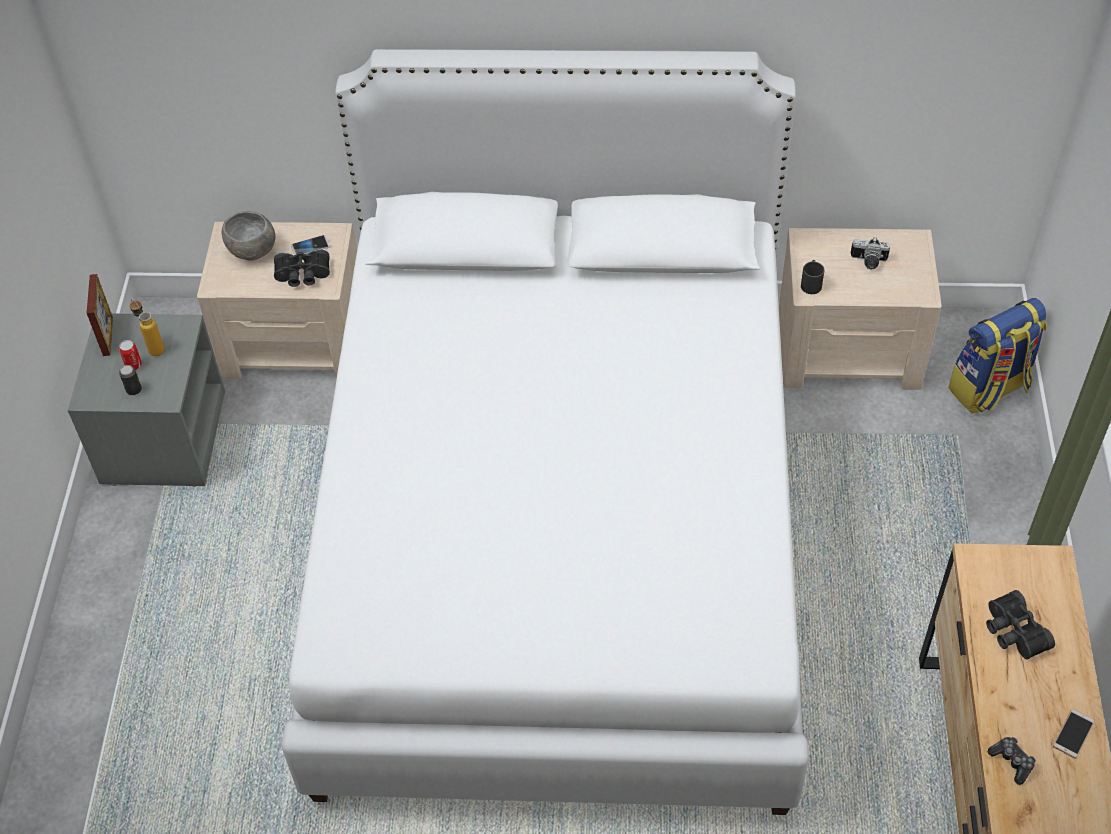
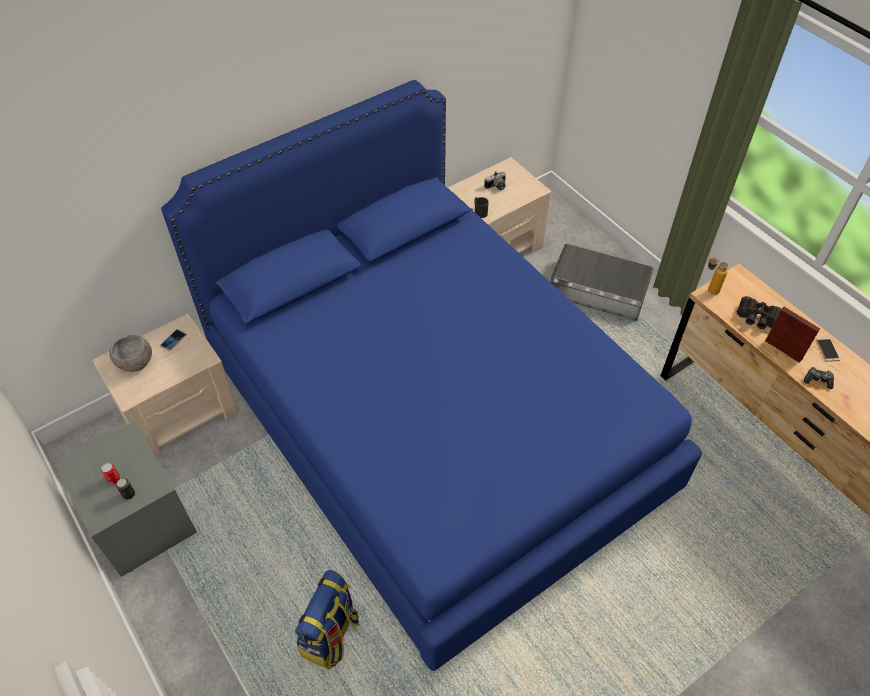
camera: 40 degrees left, 0 degrees up
picture frame [87,274,113,356] -> picture frame moved to [765,307,820,363]
bottle [130,299,165,356] -> bottle moved to [708,257,728,295]
black binoculars [274,250,330,287] -> none
white bed [281,49,809,815] -> blue bed [161,80,702,671]
backpack [949,298,1047,414] -> backpack moved to [295,570,359,669]
none -> grey storage box [550,244,654,321]

